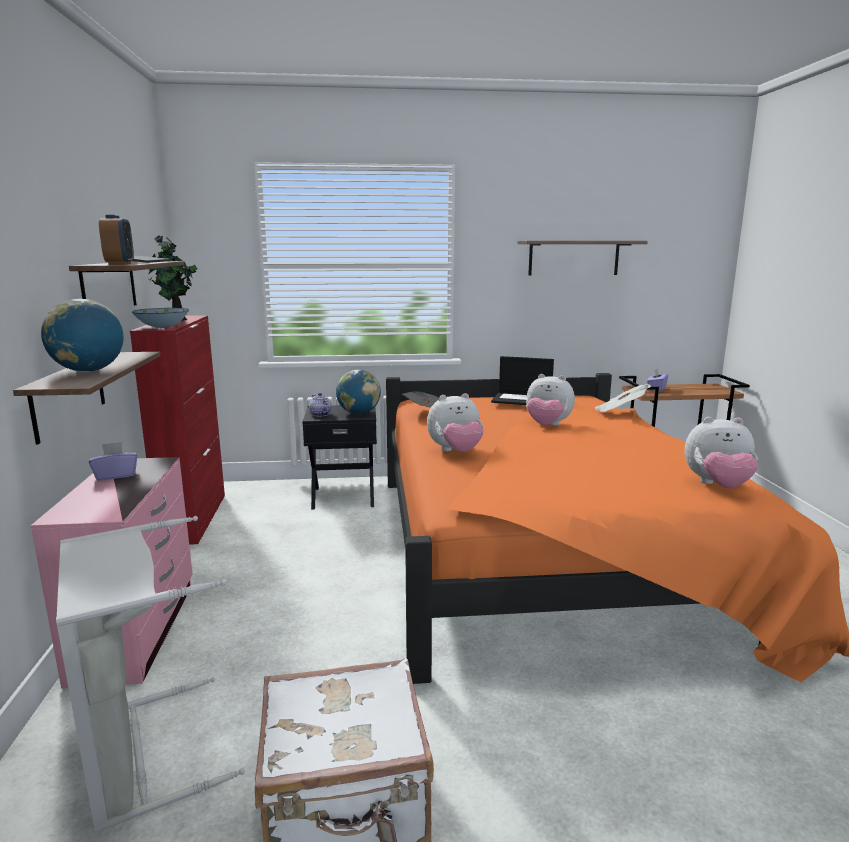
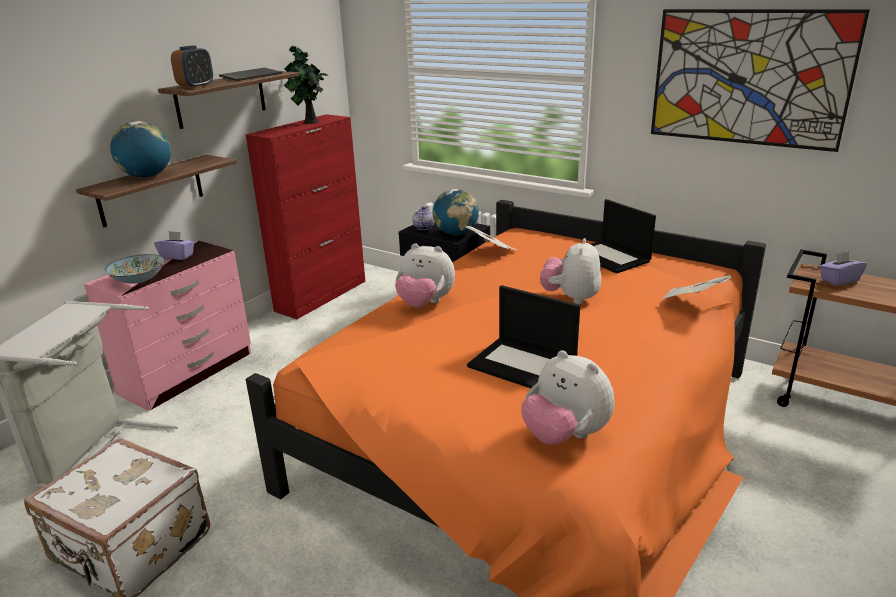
camera: 40 degrees right, 10 degrees up
bowl [131,308,189,328] -> bowl moved to [105,254,165,284]
shelf [518,241,648,275] -> picture [651,9,870,152]
plush toy [526,374,575,426] -> plush toy turned 45 degrees clockwise [540,238,601,304]
none -> laptop [467,285,580,388]

